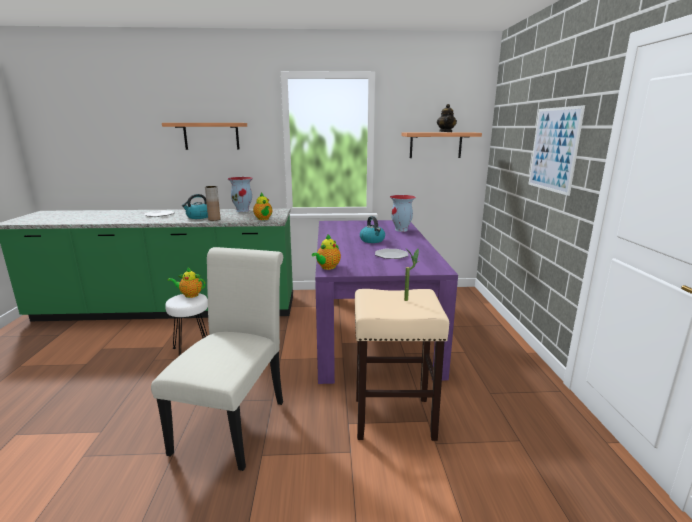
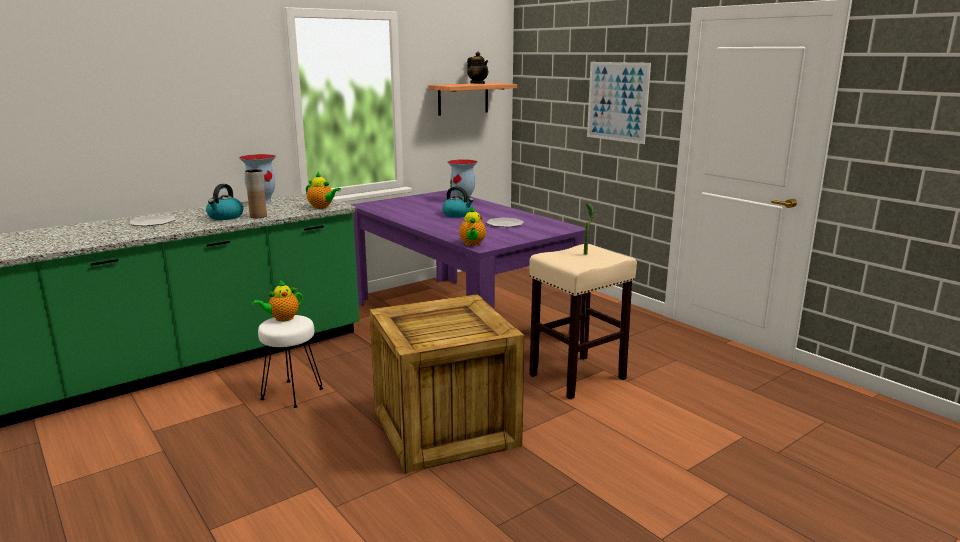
camera: 35 degrees left, 0 degrees up
white chair [151,247,283,471] -> crate [369,294,525,473]
shelf [162,123,247,150] -> none

